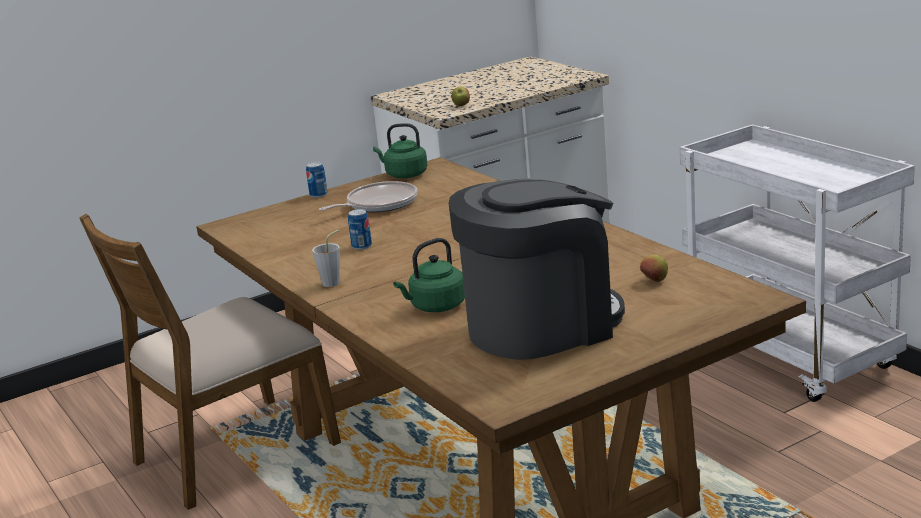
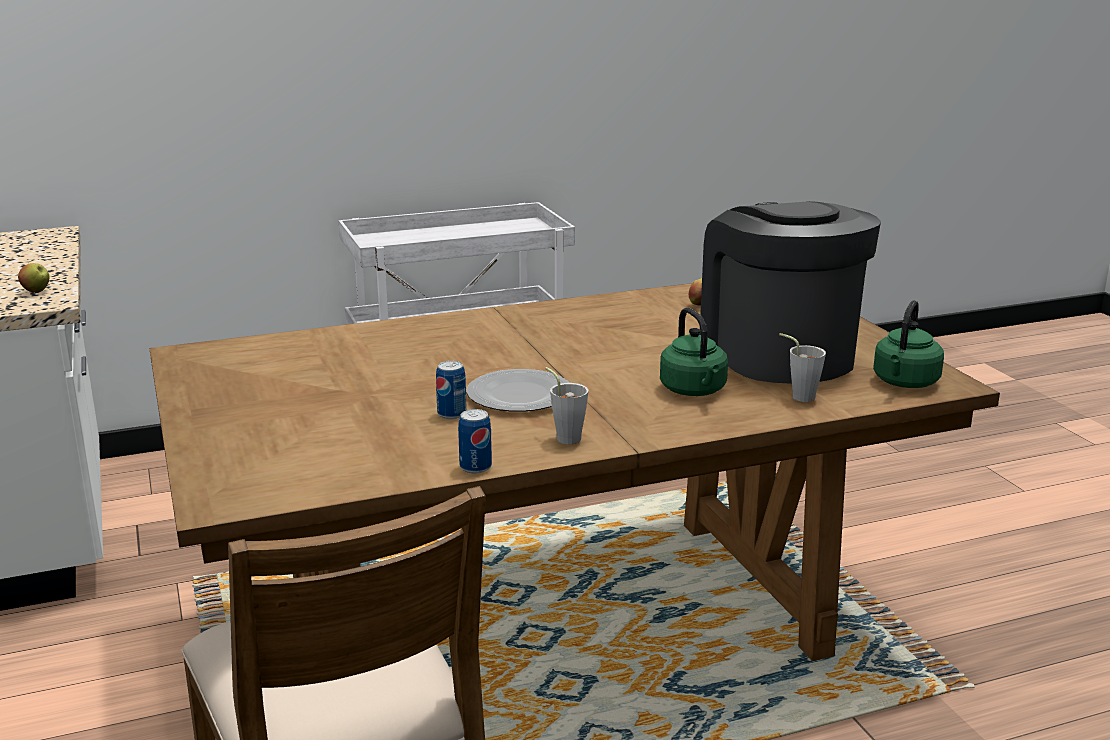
camera: 80 degrees left, 0 degrees up
can [306,162,328,198] -> can moved to [458,409,492,473]
frying pan [318,181,417,212] -> none
green kettle [373,123,428,178] -> green kettle moved to [873,300,944,388]
none -> plate [466,369,569,411]
none -> grey cup [779,333,826,402]

